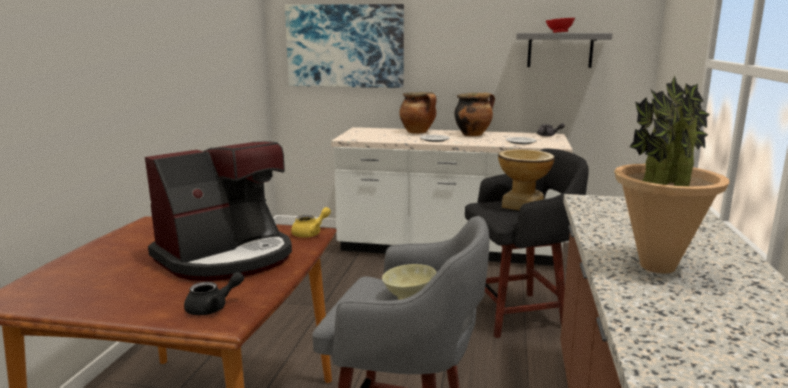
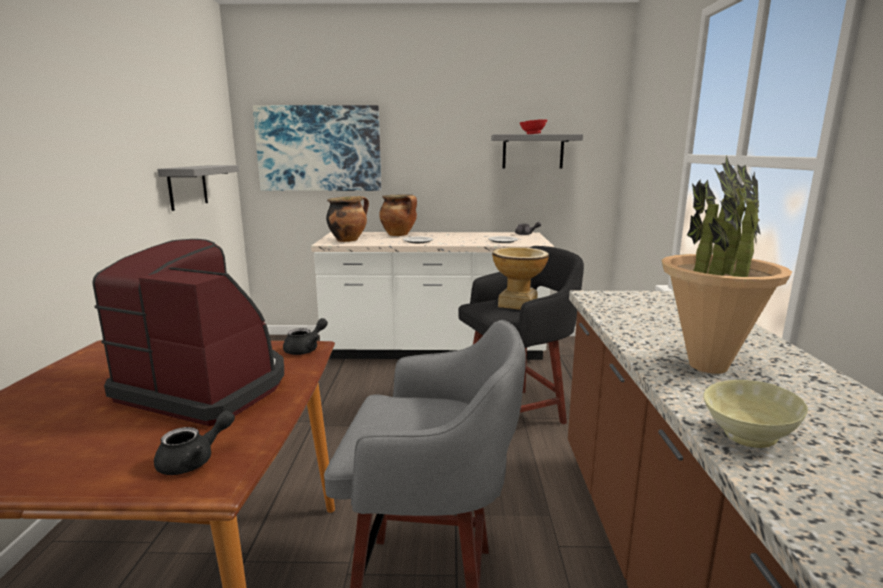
camera: 10 degrees left, 0 degrees up
coffee machine [145,141,292,281] -> coffee machine turned 105 degrees counterclockwise [92,239,284,426]
yellow teapot [291,207,331,238] -> black teapot [283,318,328,355]
beige bowl [382,264,437,300] -> beige bowl moved to [703,380,808,448]
cooking pot [454,93,495,136] -> cooking pot moved to [326,196,369,242]
none -> grey shelf [157,165,239,211]

